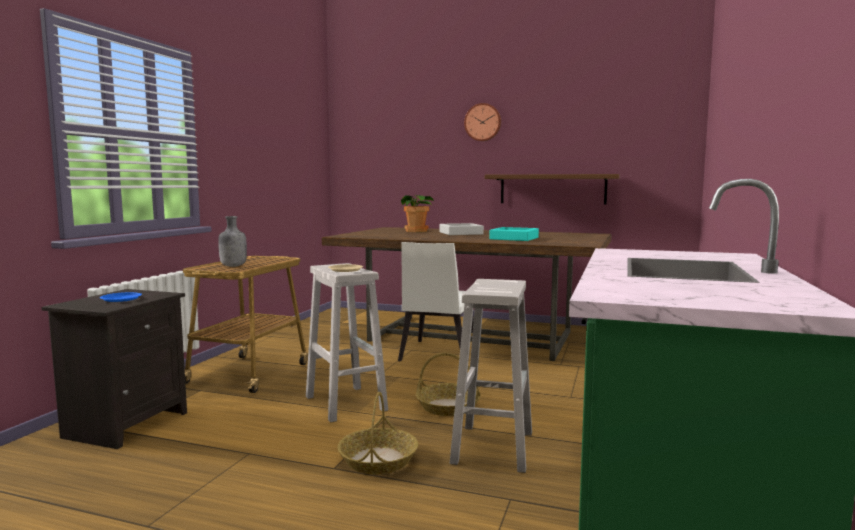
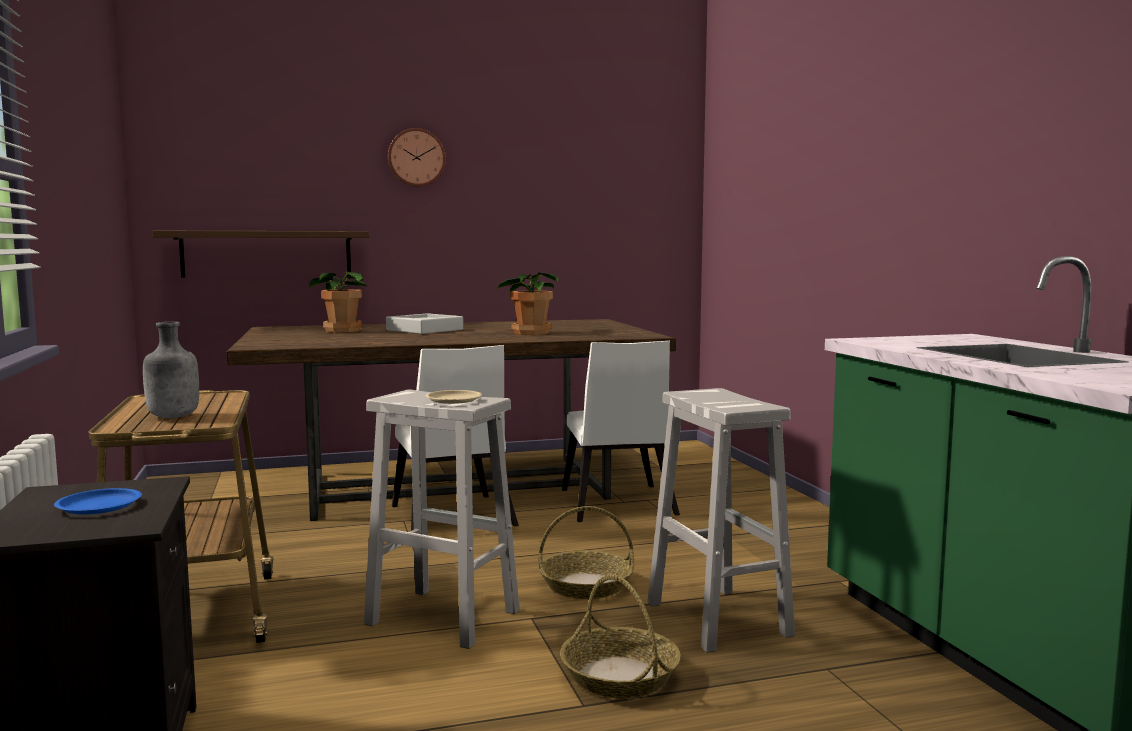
camera: 35 degrees left, 0 degrees up
brown shelf [485,174,619,204] -> brown shelf moved to [152,231,370,277]
turquoise tray [489,227,539,241] -> potted plant [495,272,558,335]
none -> white chair [562,341,680,522]

